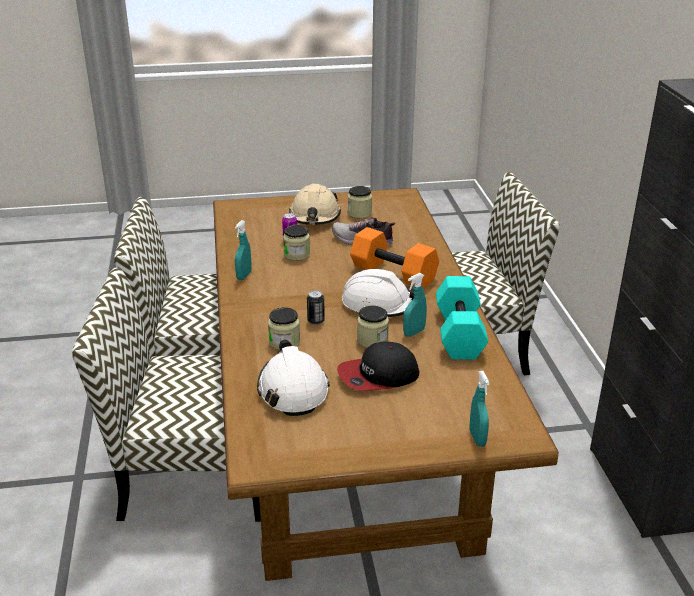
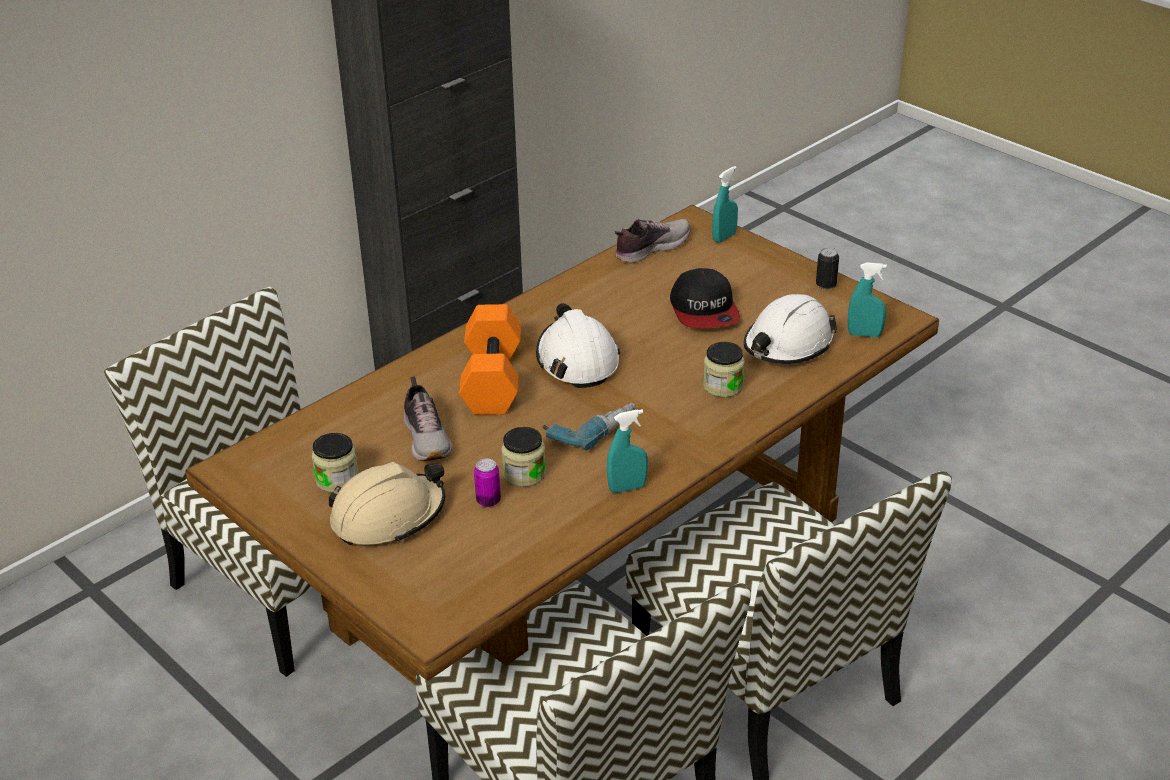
camera: 125 degrees left, 5 degrees up
can [307,290,325,325] -> can moved to [816,248,839,290]
cap [337,341,420,391] -> cap turned 45 degrees clockwise [670,268,740,328]
jar [357,306,389,348] -> none
turquoise spray bottle [403,273,427,337] -> turquoise spray bottle moved to [848,262,887,337]
turquoise dumbbell [436,276,488,360] -> none
none -> power drill [543,403,635,451]
none -> shoe [615,219,691,263]

